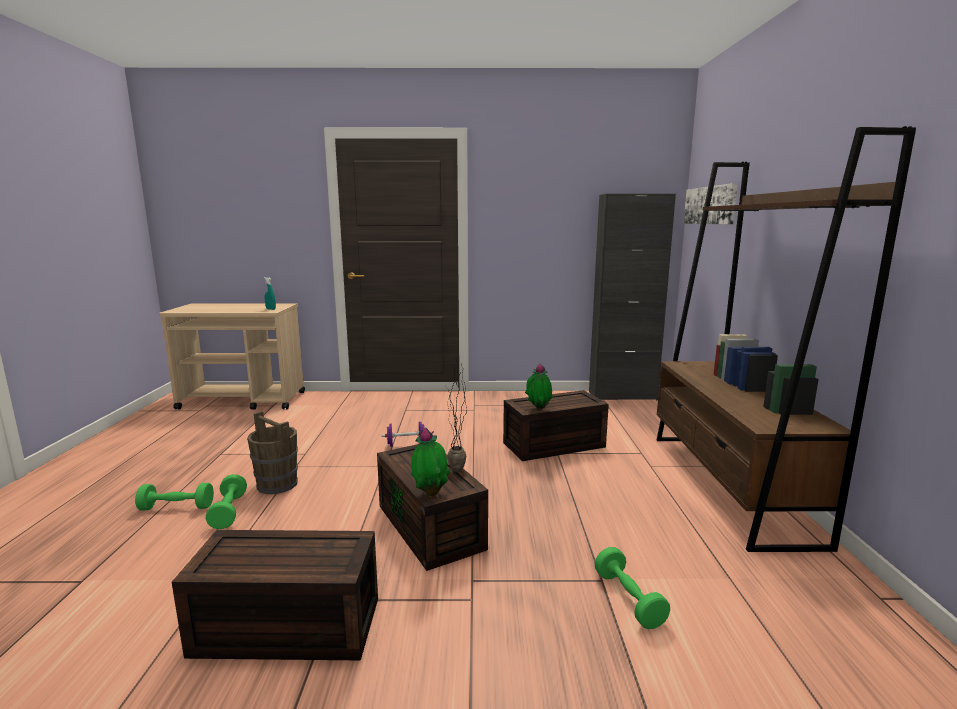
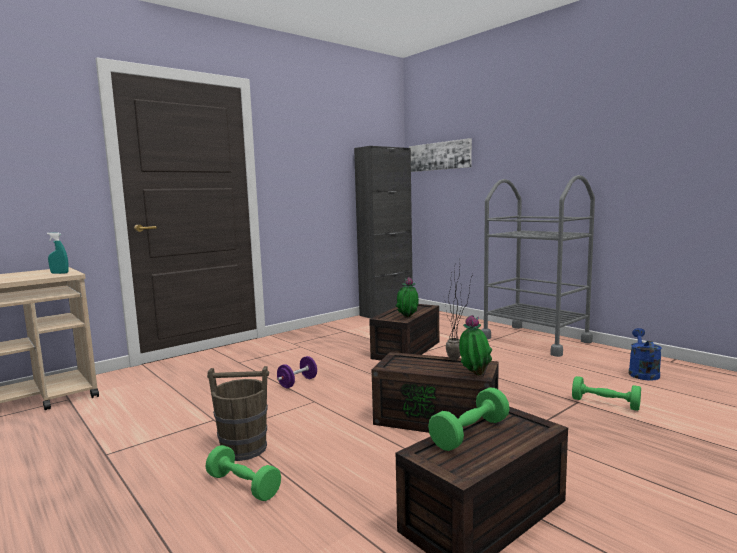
camera: 40 degrees left, 5 degrees down
green dumbbell [135,483,214,510] -> green dumbbell moved to [428,387,510,451]
brown bookcase [657,126,916,552] -> grey cart [481,175,595,357]
none -> blue watering can [629,328,662,381]

